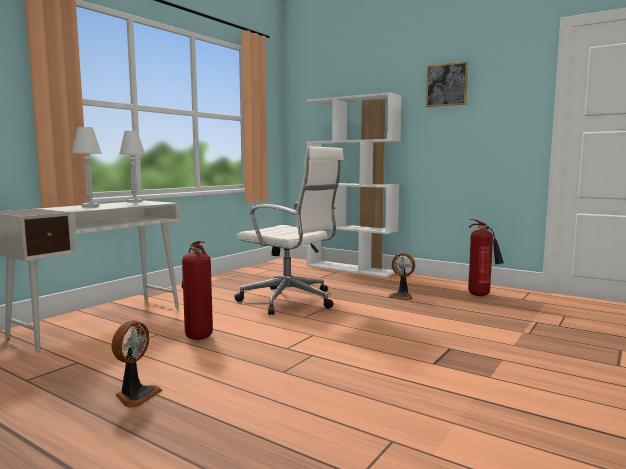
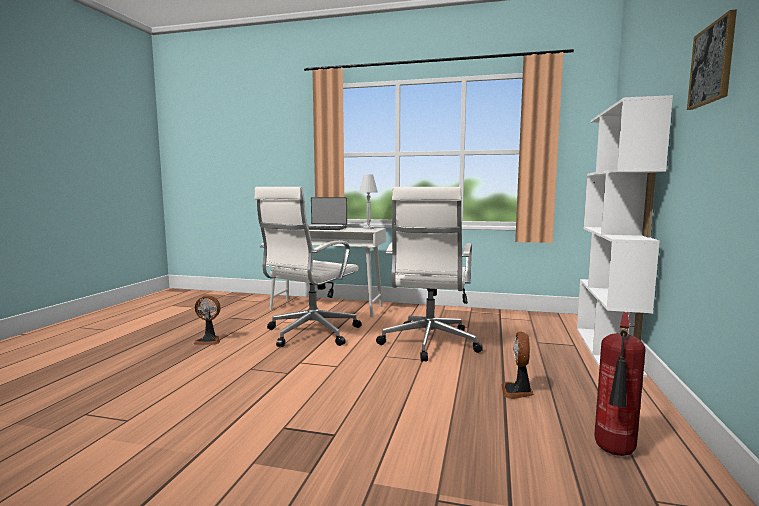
camera: 70 degrees right, 0 degrees up
white table lamp [72,127,102,207] -> laptop [308,197,347,230]
fire extinguisher [181,241,213,340] -> white office chair [254,187,362,347]

